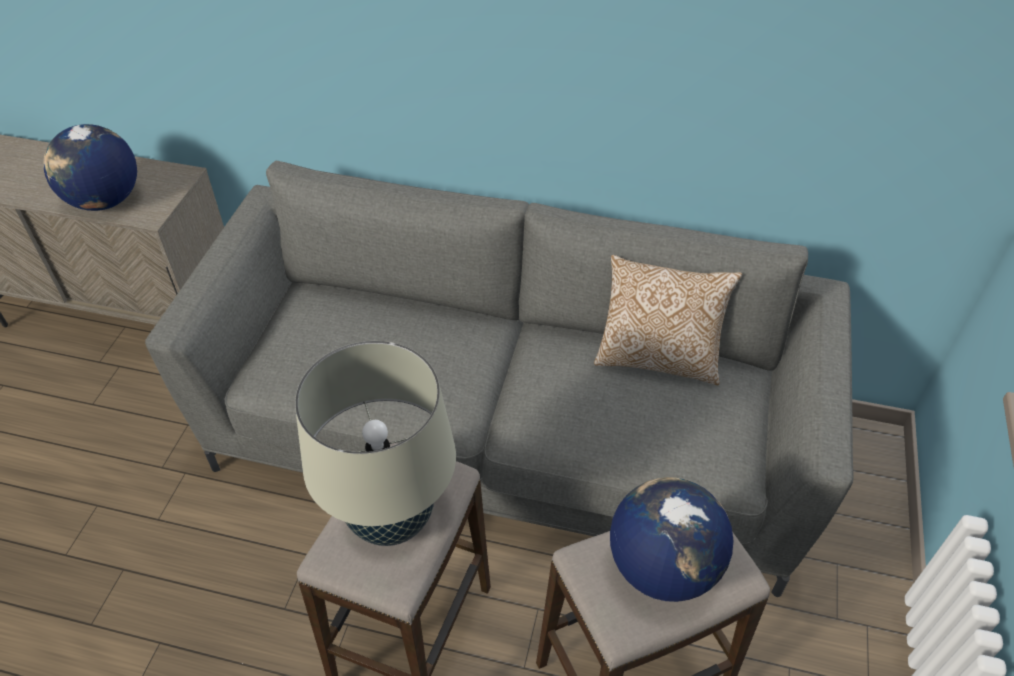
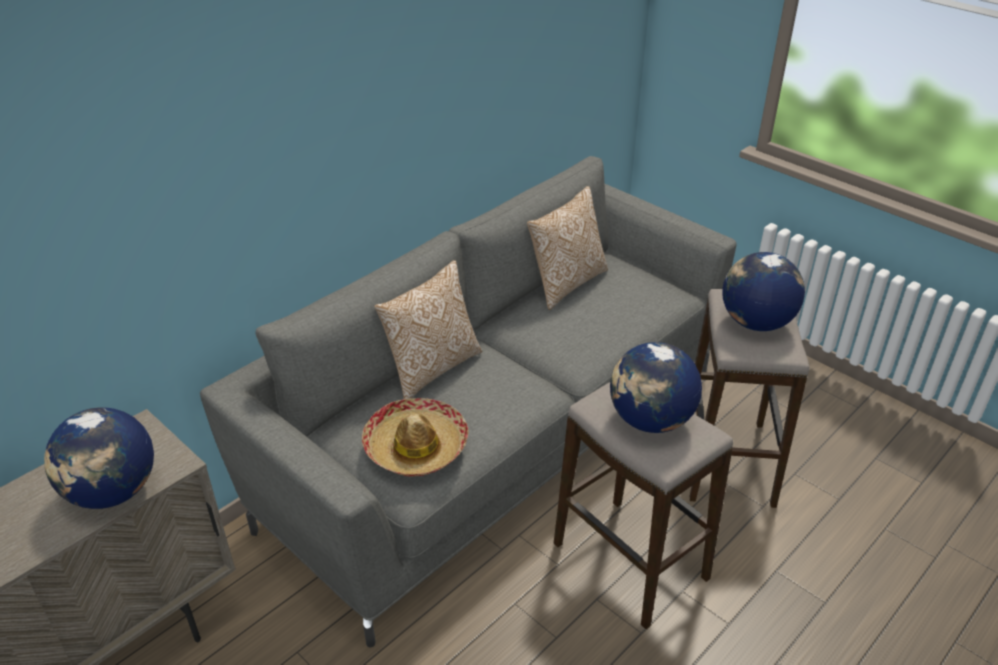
camera: 60 degrees left, 10 degrees down
beige table lamp [295,341,456,546] -> globe [610,342,702,433]
none -> hat [362,398,469,477]
none -> pillow [374,260,482,399]

